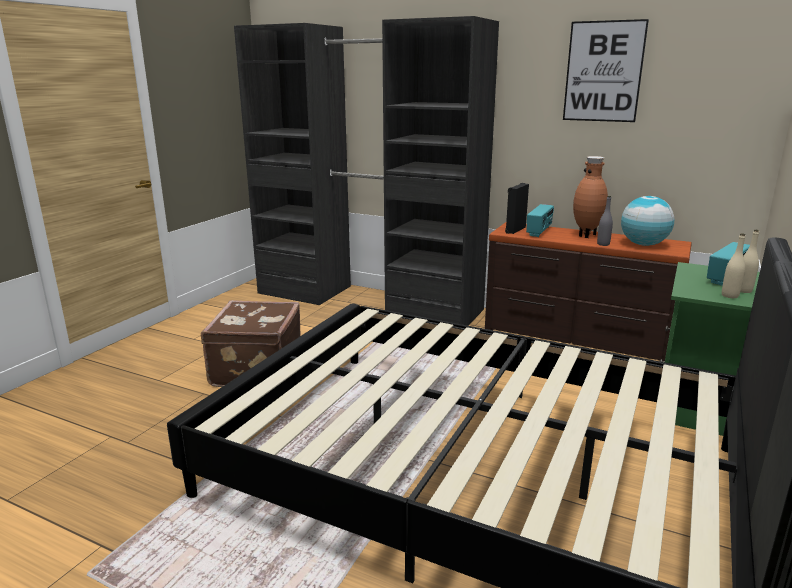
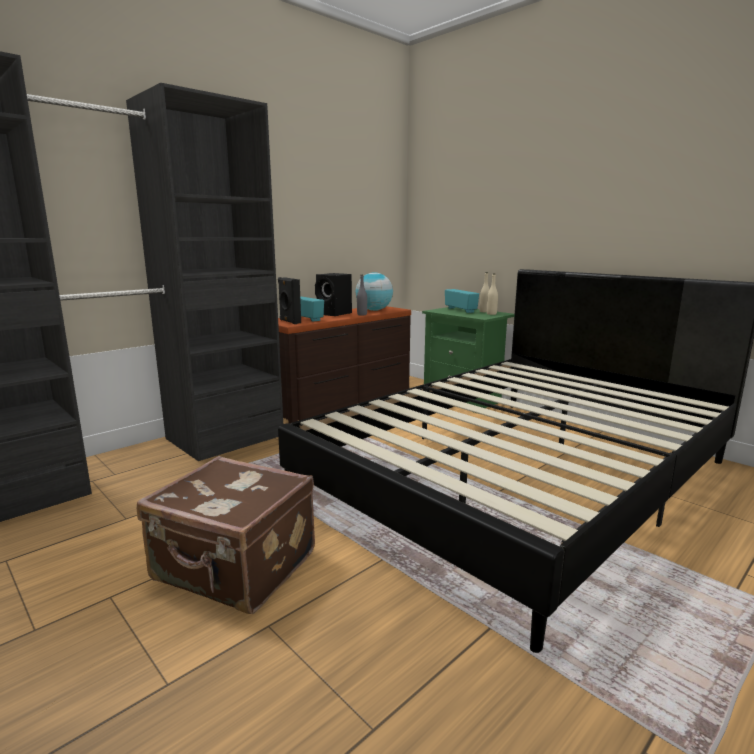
camera: 70 degrees left, 5 degrees down
picture [563,19,649,122] -> none
brown vase [573,156,608,238] -> black speaker [315,273,352,316]

